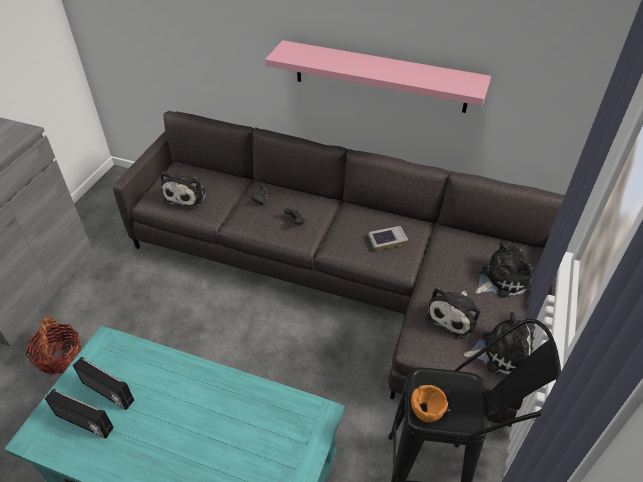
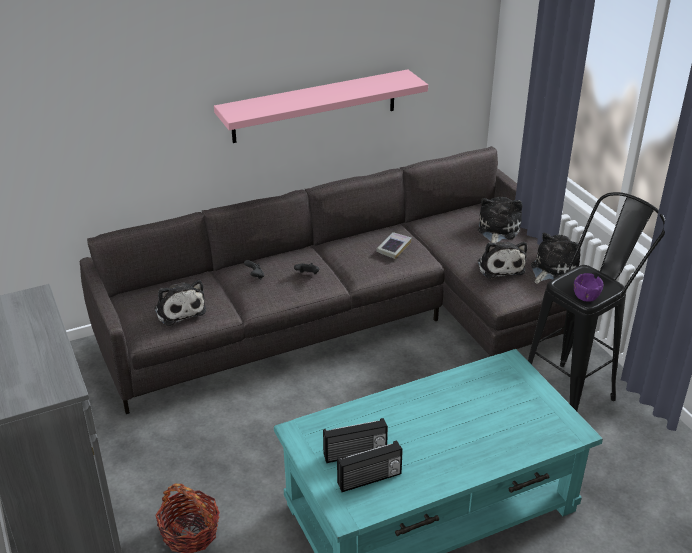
camera: 45 degrees left, 10 degrees down
orange bowl [411,385,448,422] -> purple bowl [574,273,603,302]

